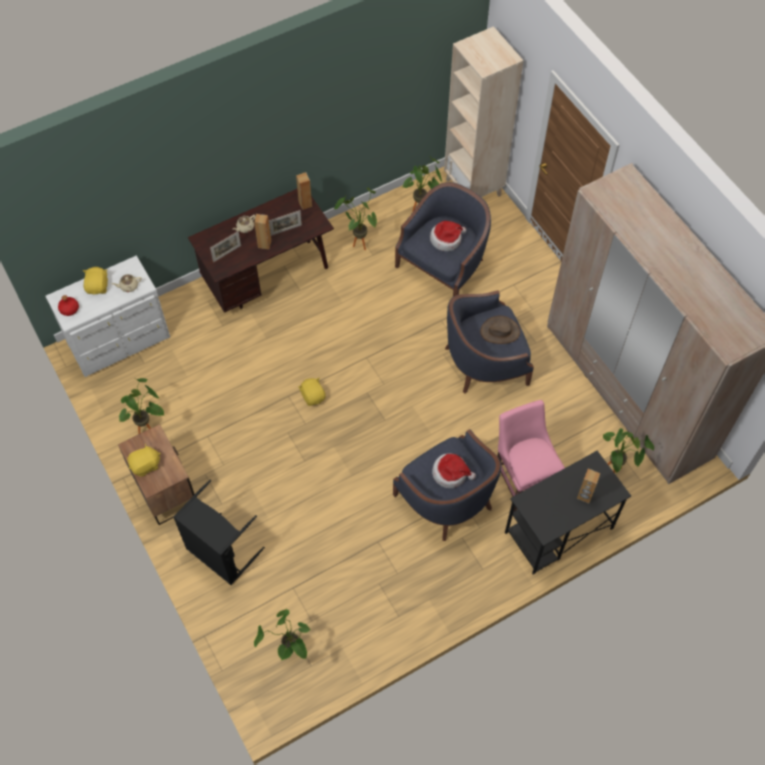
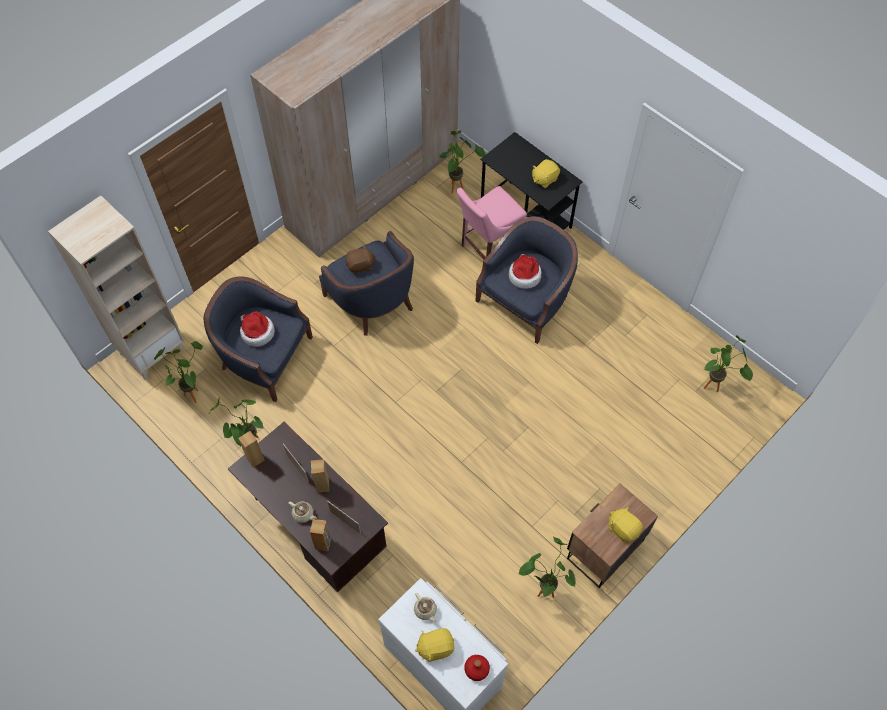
camera: 105 degrees left, 0 degrees up
black laundry basket [173,479,265,585] -> none
yellow plush toy [298,378,326,406] -> yellow plush toy moved to [532,159,560,188]
brown hat [480,316,520,344] -> brown plush toy [346,246,376,275]
brown speaker [577,469,600,503] -> brown speaker moved to [310,519,331,552]

